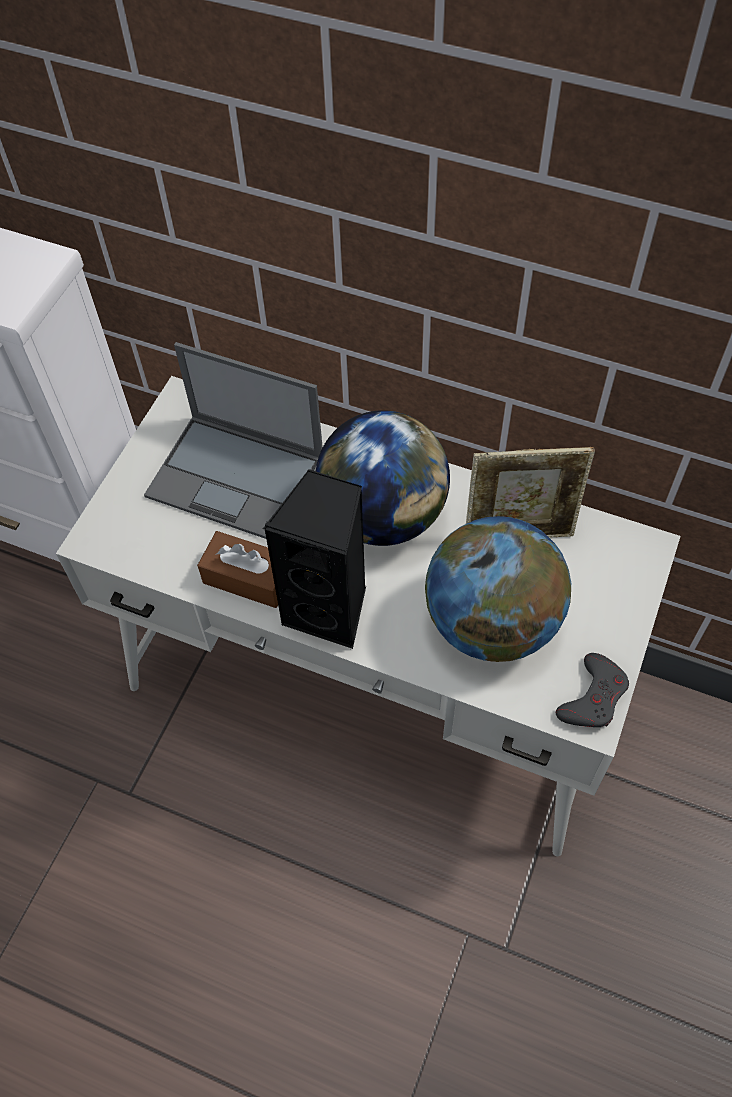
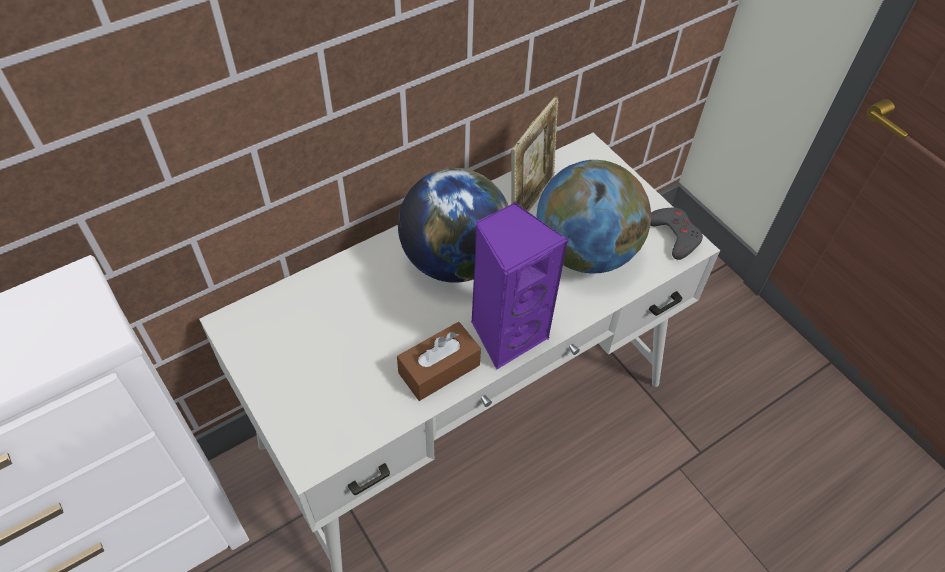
camera: 60 degrees left, 5 degrees down
laptop [144,342,323,539] -> none
black speaker [263,469,366,649] -> purple speaker [471,202,568,370]

